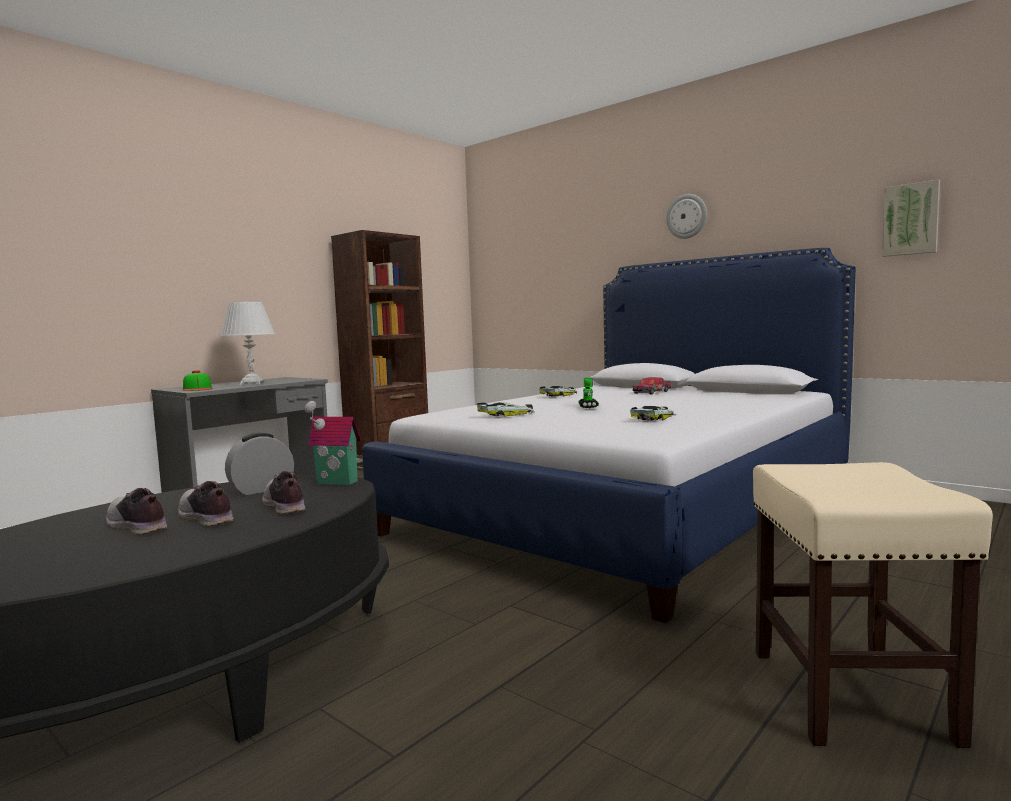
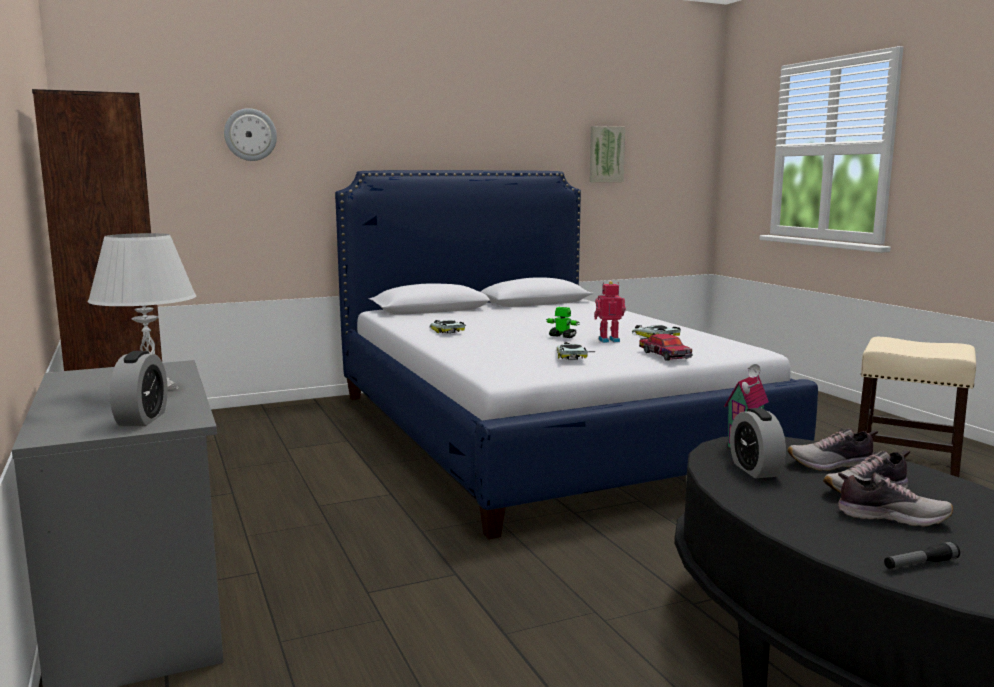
camera: 65 degrees left, 5 degrees up
shoe [106,488,168,535] -> shoe turned 135 degrees counterclockwise [838,472,953,527]
cap [182,370,213,391] -> alarm clock [110,351,168,426]
toy car [633,377,671,395] -> toy car moved to [639,334,693,361]
wall clock [666,194,707,239] -> wall clock moved to [224,108,277,161]
none -> toy robot [594,281,626,343]
none -> flashlight [884,542,960,569]

